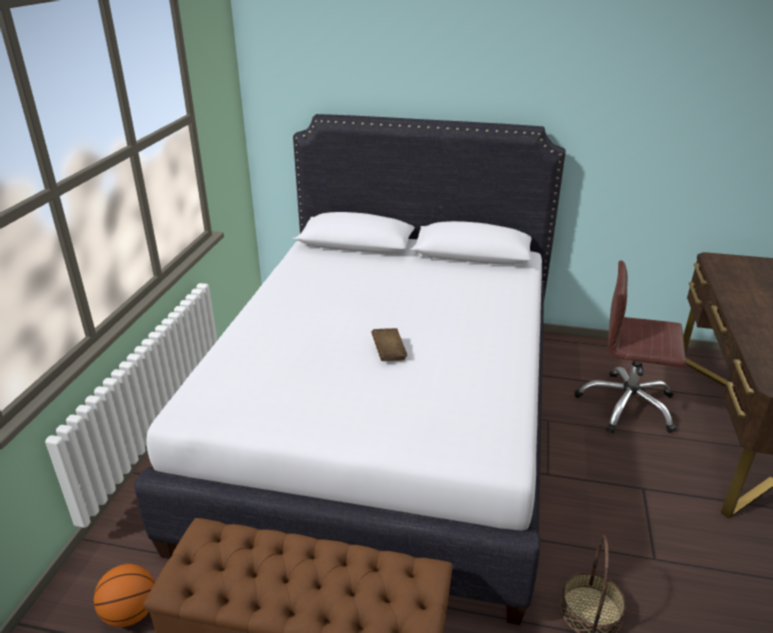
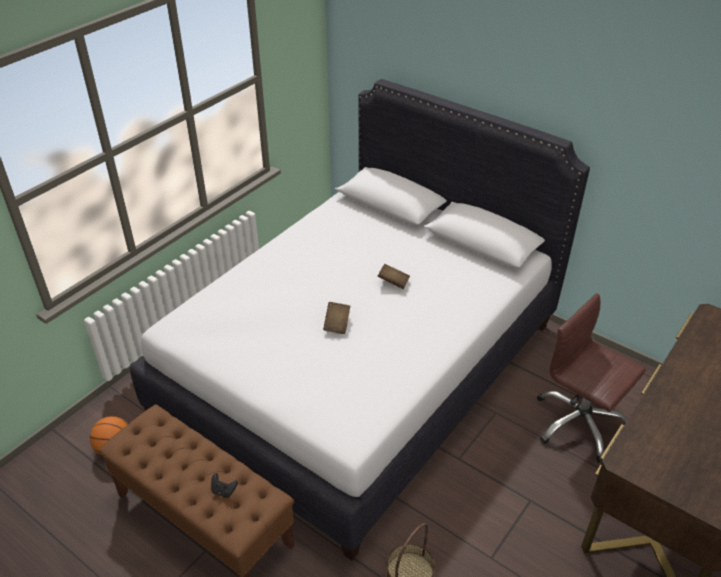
camera: 25 degrees right, 10 degrees up
none -> black game controller [211,473,238,498]
none -> brown book [378,264,410,289]

